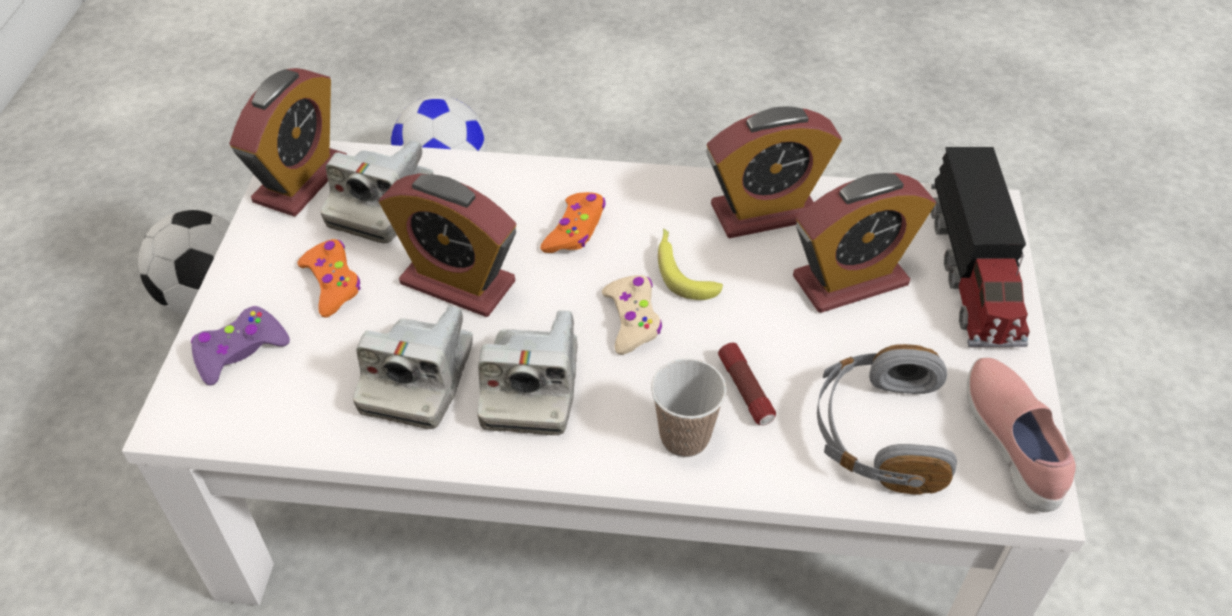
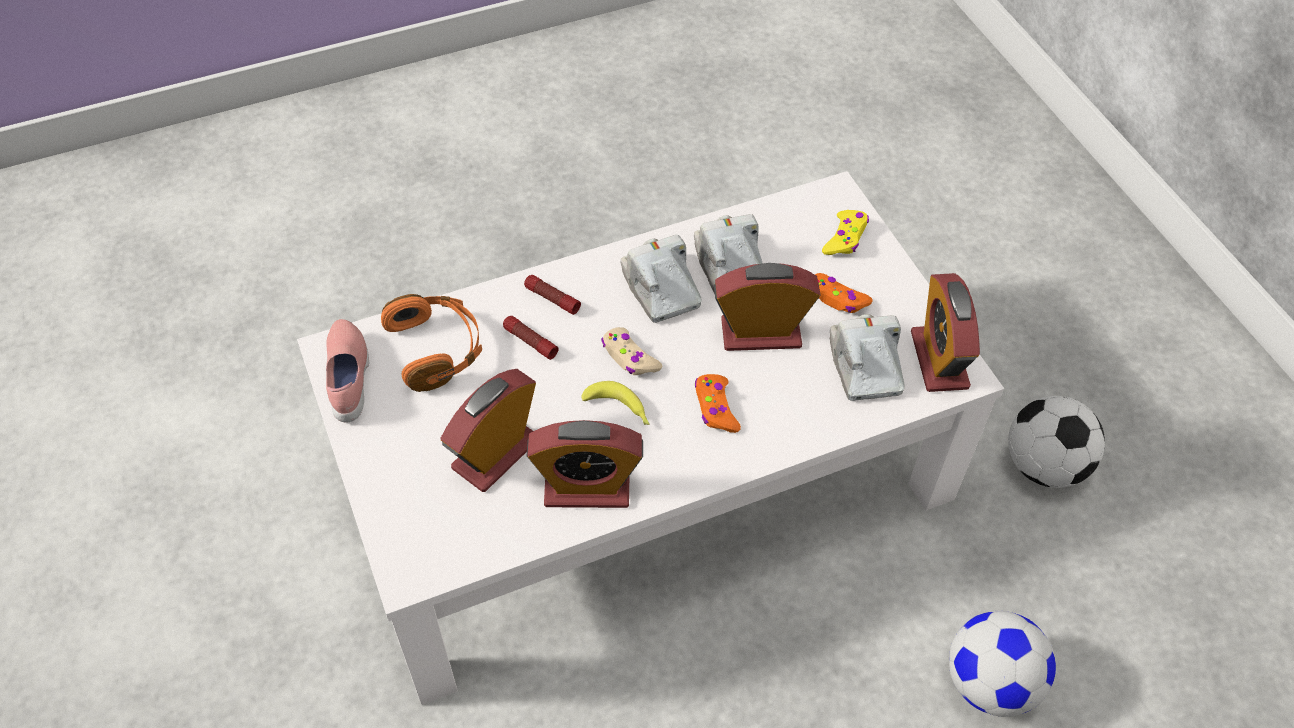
camera: 150 degrees right, 5 degrees up
purple game controller [191,306,290,386] -> yellow game controller [822,210,869,255]
cup [651,358,727,457] -> flashlight [524,275,581,315]
alarm clock [706,106,842,238] -> alarm clock turned 135 degrees counterclockwise [527,420,643,508]
grey headphones [817,344,957,495] -> orange headphones [381,294,482,392]
toy truck [930,147,1030,347] -> none
pink shoe [967,358,1076,512] -> pink shoe turned 150 degrees counterclockwise [326,319,369,423]

